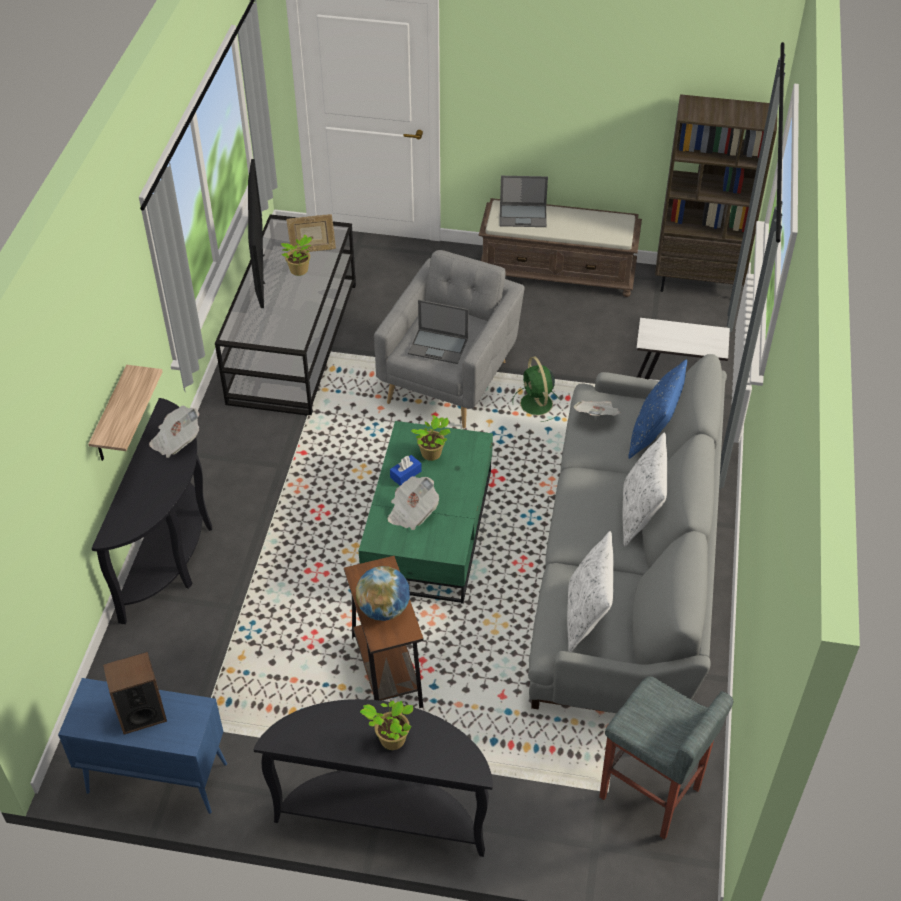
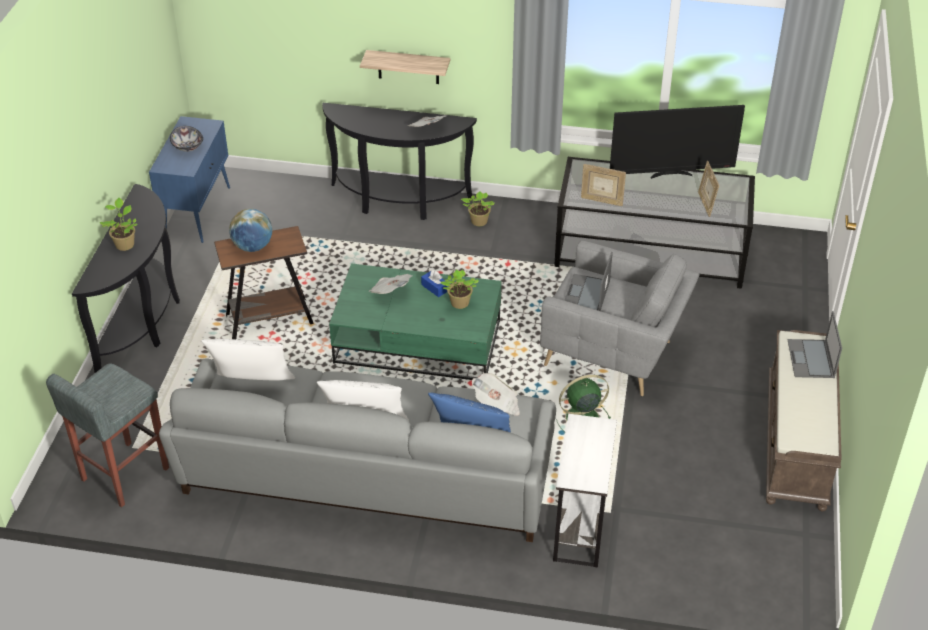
camera: 90 degrees right, 5 degrees down
speaker [103,652,167,735] -> bowl [170,126,203,152]
potted plant [280,234,313,276] -> potted plant moved to [461,191,495,226]
brown bookcase [655,94,777,299] -> none
none -> picture frame [581,164,626,206]

